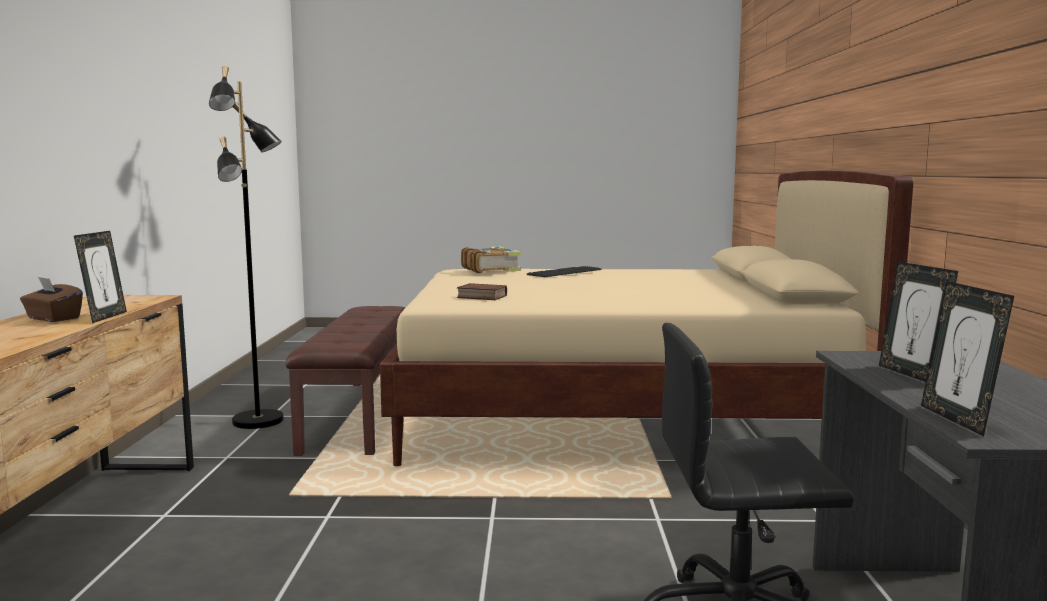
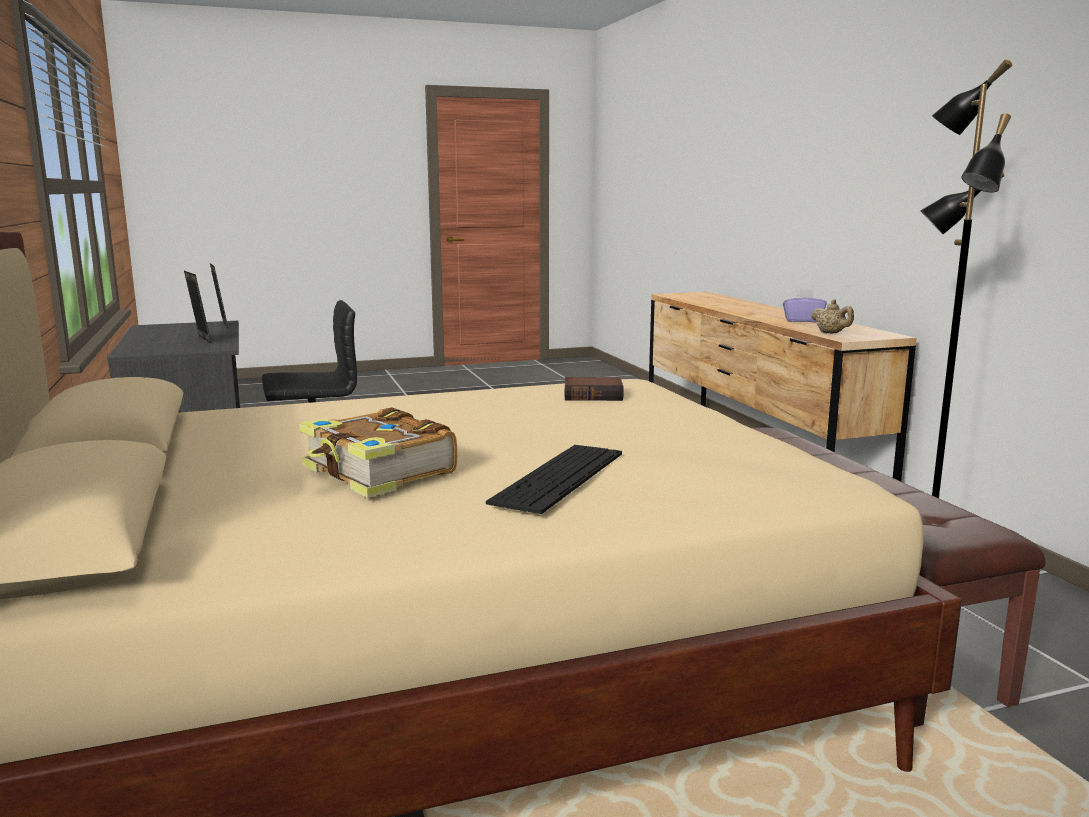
camera: 160 degrees right, 5 degrees up
brown tissue box [20,277,83,322] -> purple tissue box [783,289,827,322]
picture frame [74,231,127,323] -> none
book [461,247,521,273] -> book moved to [299,407,457,498]
none -> beige teapot [811,299,854,334]

